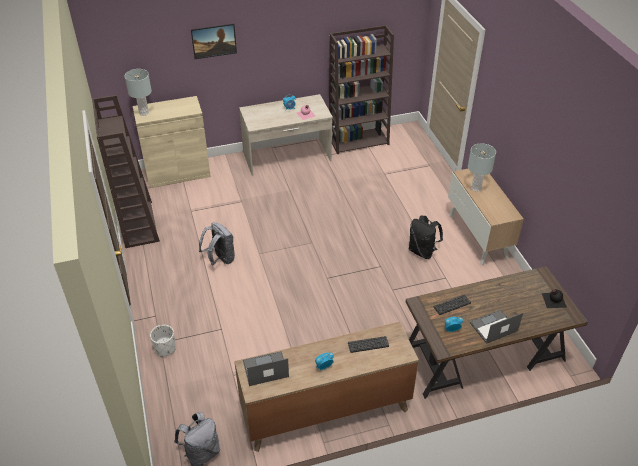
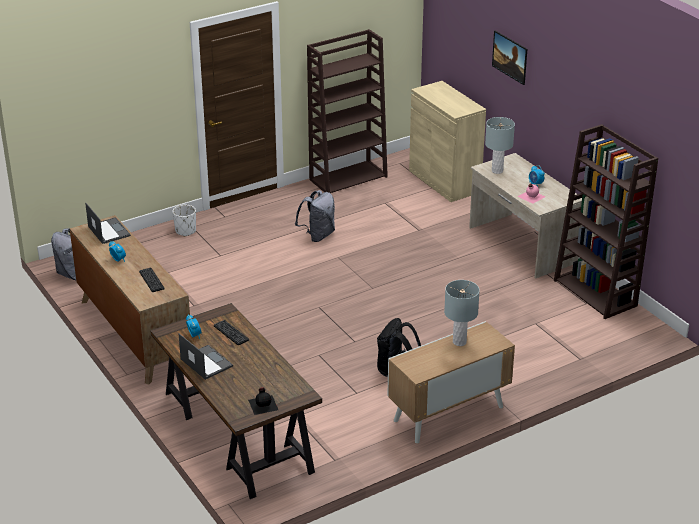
camera: 75 degrees right, 10 degrees down
grey table lamp [125,69,152,116] -> grey table lamp moved to [485,117,515,174]

